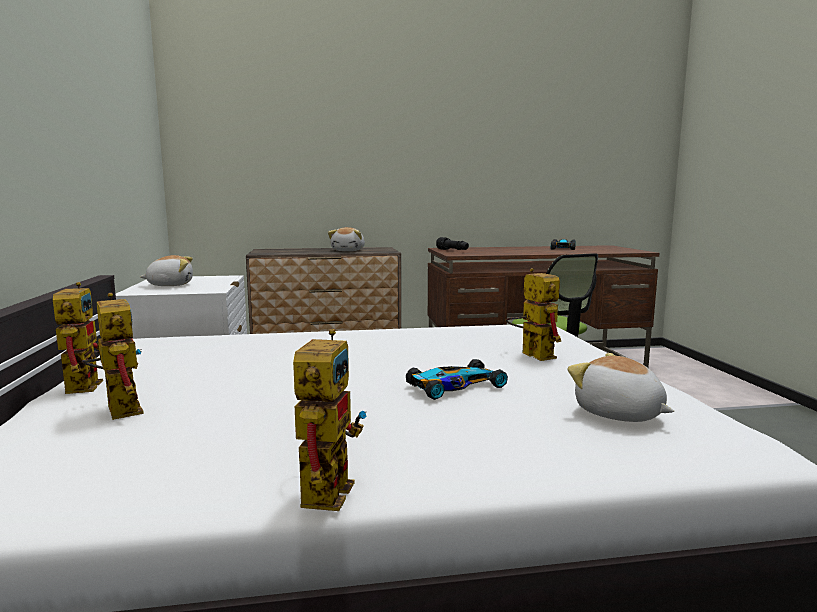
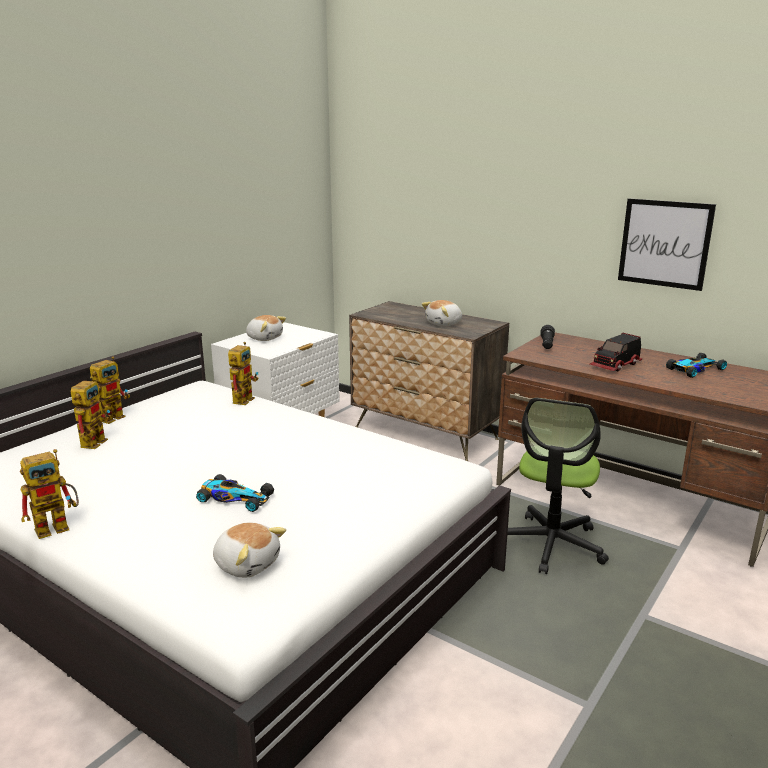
camera: 45 degrees right, 10 degrees up
toy robot [506,268,561,361] -> toy robot moved to [228,342,259,405]
plush toy [568,353,674,422] -> plush toy turned 120 degrees clockwise [213,522,286,578]
none -> toy truck [590,333,642,371]
none -> picture [618,198,716,291]

